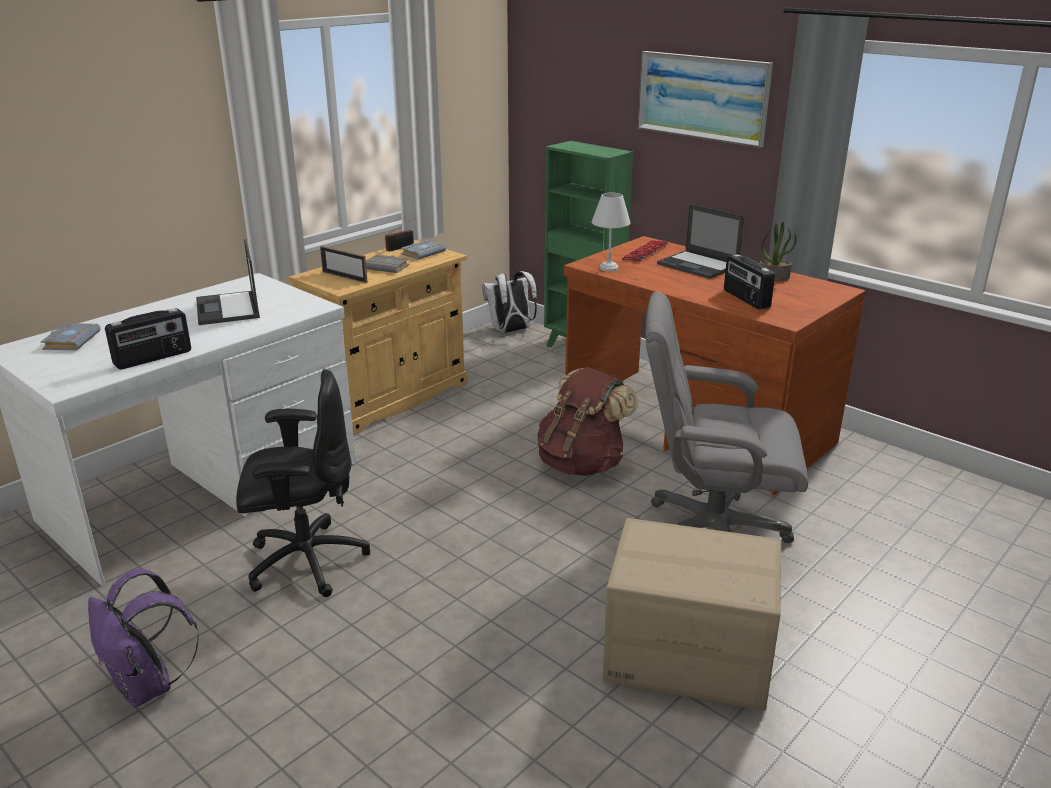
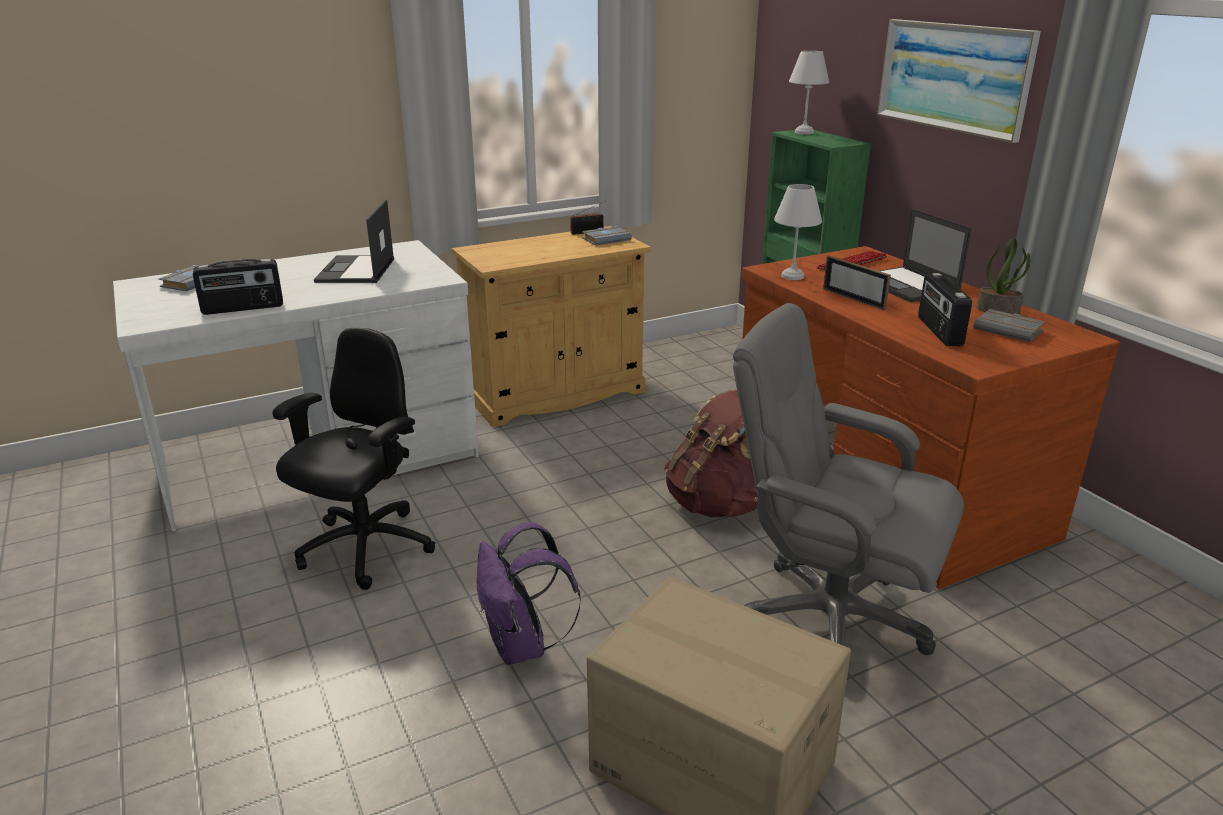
camera: 20 degrees right, 0 degrees up
purple backpack [88,569,199,707] -> purple backpack moved to [476,522,581,665]
black office chair [236,369,370,597] -> black office chair turned 75 degrees counterclockwise [272,328,435,590]
picture frame [320,246,368,283] -> picture frame moved to [823,256,891,311]
grey book [366,254,410,273] -> grey book moved to [974,309,1045,342]
white backpack [482,271,537,333] -> none
none -> white table lamp [789,51,829,134]

